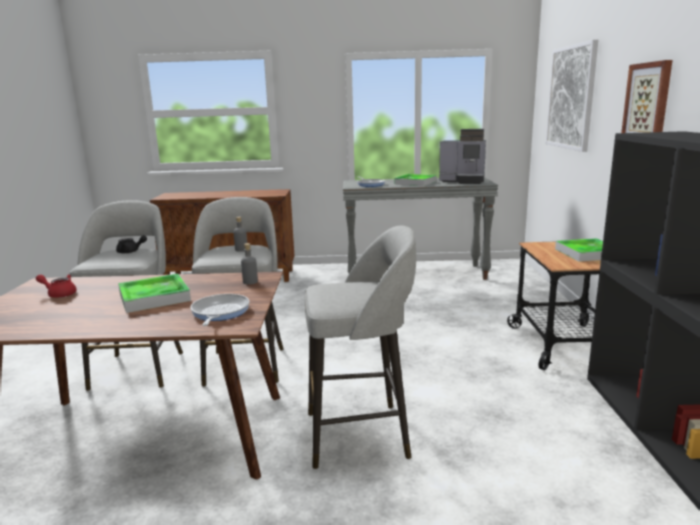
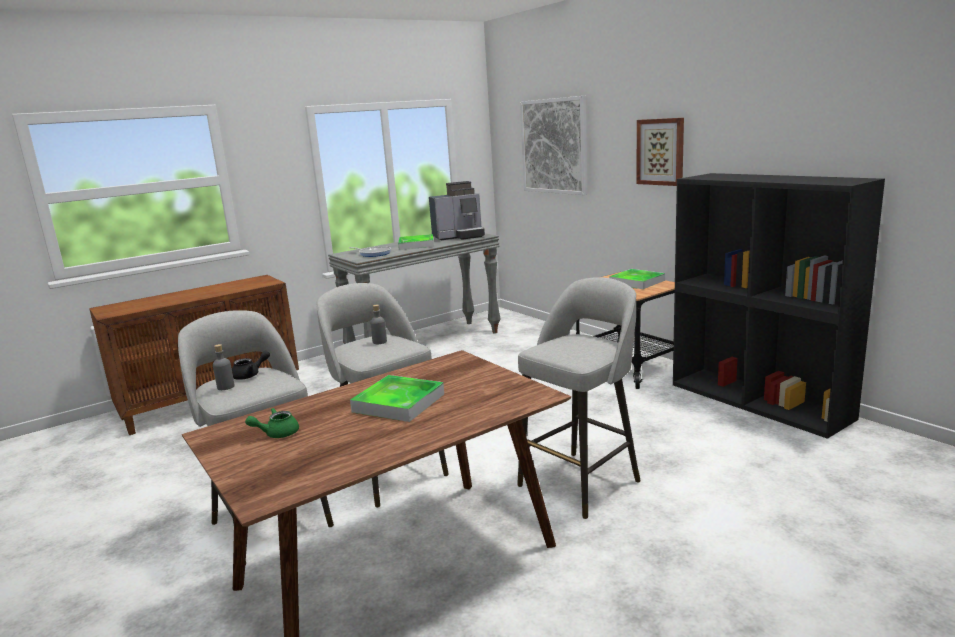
camera: 35 degrees left, 0 degrees up
red teapot [36,274,77,298] -> green teapot [245,408,299,438]
frying pan [191,294,250,326] -> none
grey bottle [241,243,258,285] -> grey bottle moved to [213,344,235,390]

